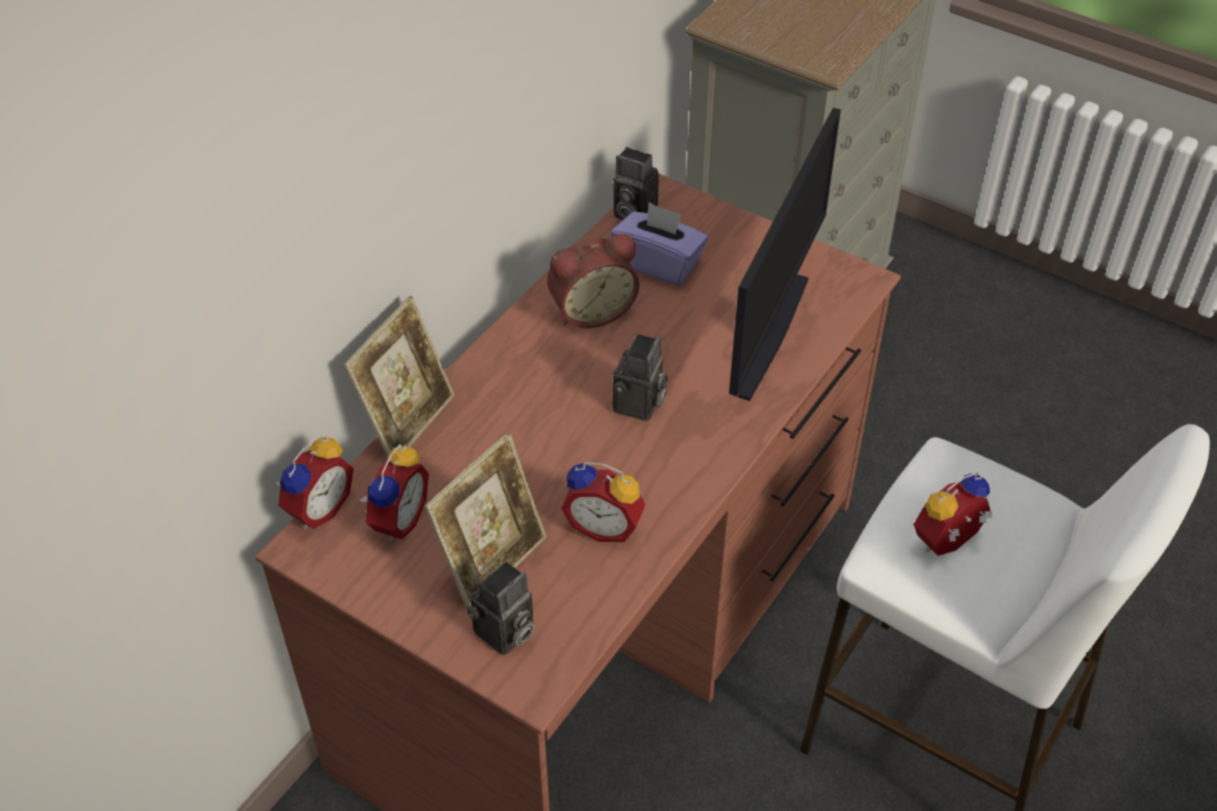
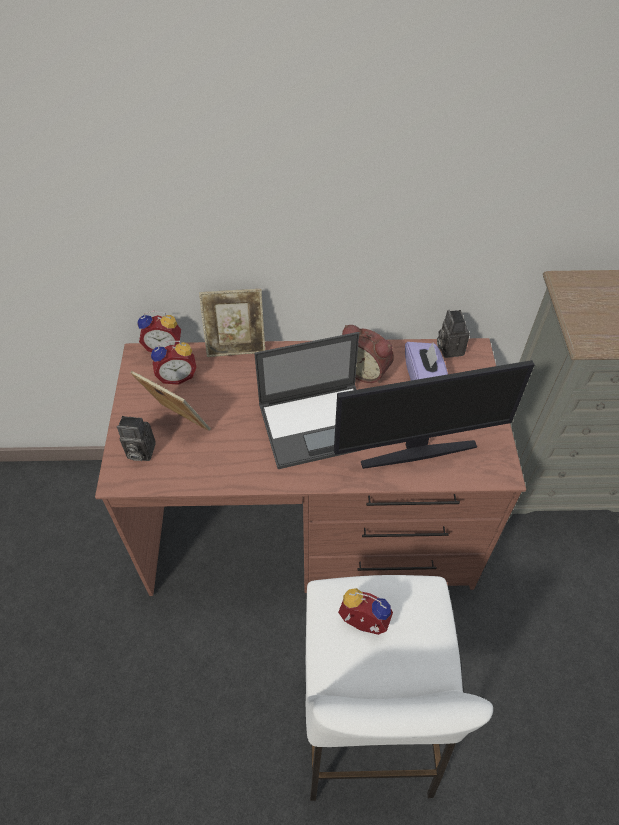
camera: 55 degrees right, 5 degrees up
picture frame [424,433,547,609] -> picture frame turned 150 degrees counterclockwise [131,371,211,431]
alarm clock [561,462,646,542] -> none
camera [613,334,668,421] -> laptop [254,332,366,469]

